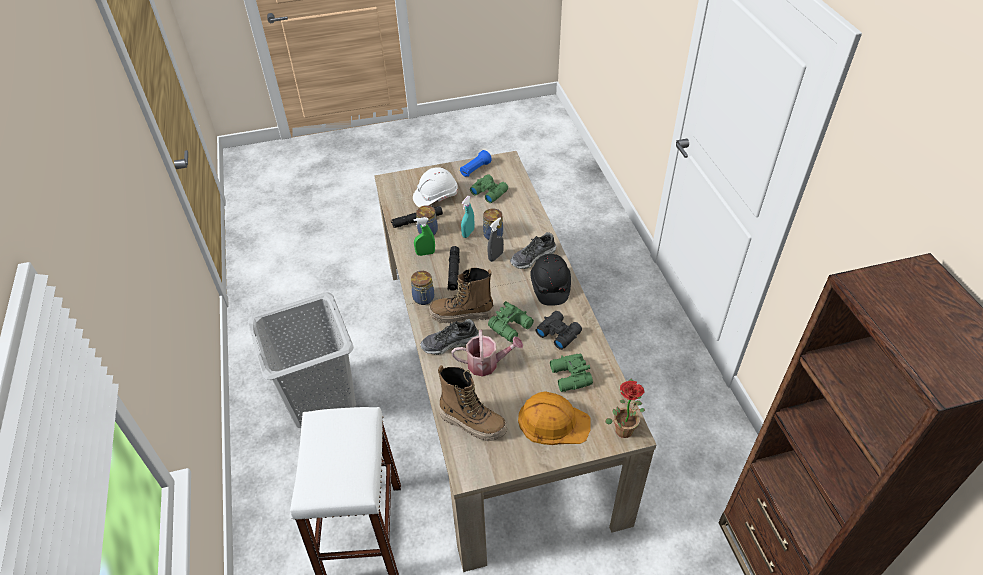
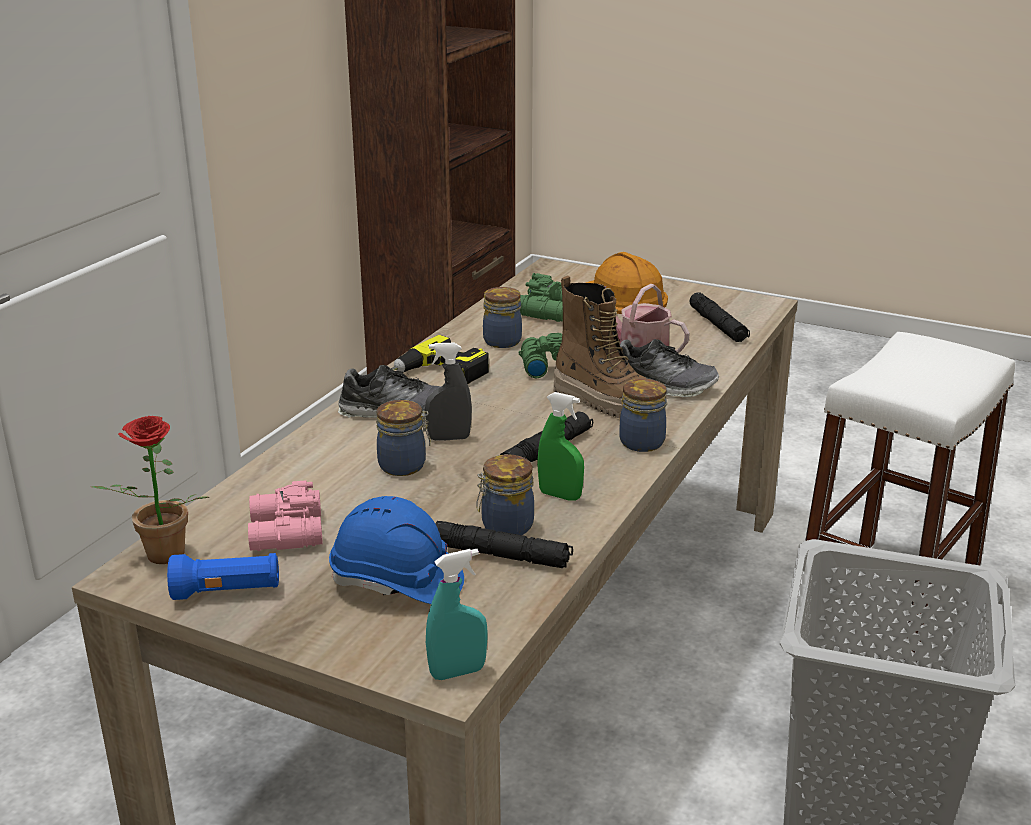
camera: 140 degrees left, 20 degrees down
white hard hat [413,167,458,207] -> blue hard hat [329,496,464,604]
boot [438,365,507,441] -> black flashlight [689,292,750,342]
turquoise spray bottle [461,196,475,238] -> turquoise spray bottle moved to [426,549,488,680]
green binoculars [470,174,508,203] -> pink binoculars [248,481,323,551]
black hard hat [530,254,571,306] -> power drill [391,335,489,384]
black binoculars [536,311,582,350] -> jar [483,287,522,348]
potted plant [605,379,645,438] -> potted plant moved to [92,416,209,564]

